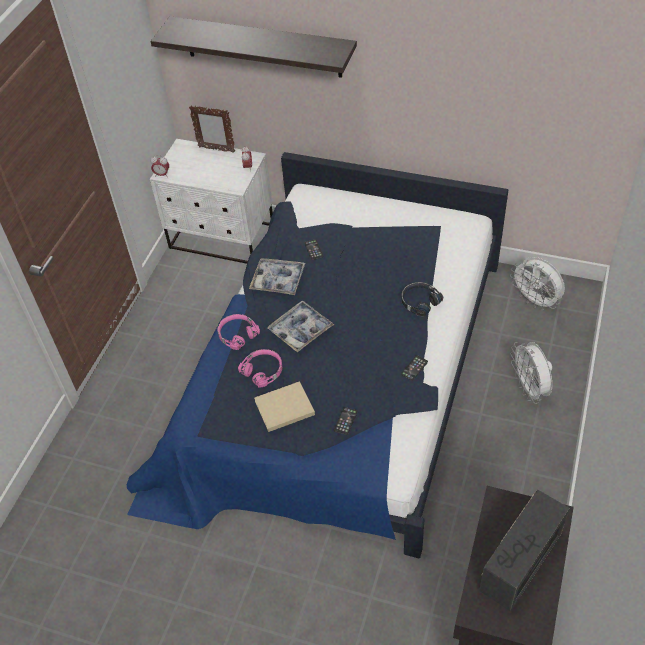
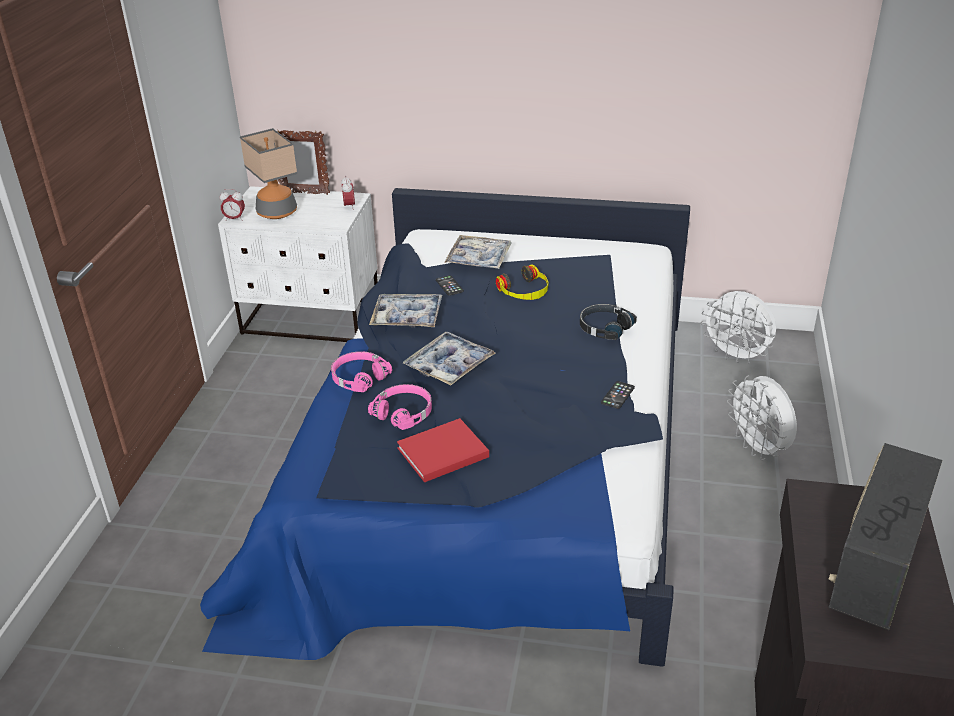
camera: 10 degrees left, 15 degrees down
shelf [151,16,357,78] -> none
beige book [254,381,315,432] -> red book [397,418,489,482]
phone [334,407,358,435] -> none
none -> table lamp [240,128,297,219]
none -> tray [444,235,511,269]
none -> headphones [496,265,549,300]

